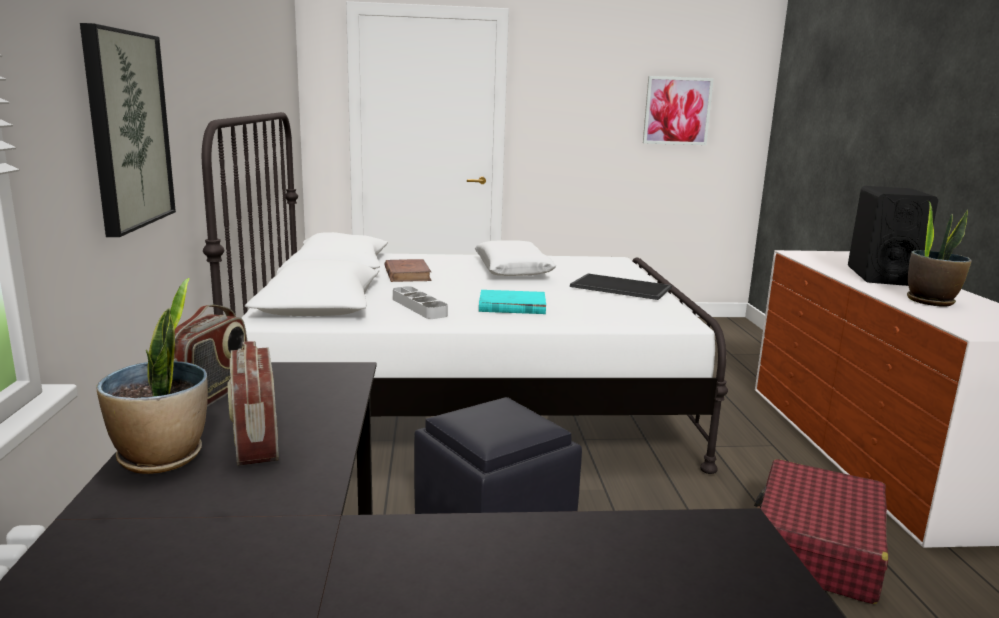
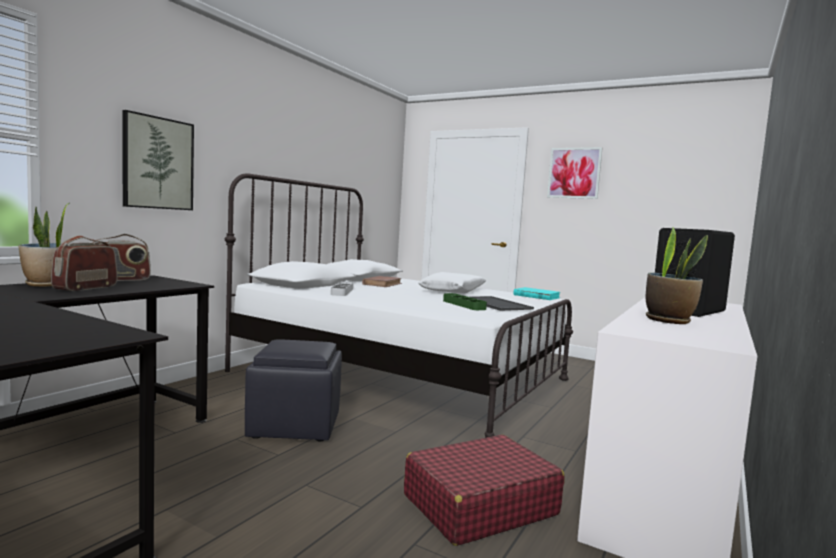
camera: 35 degrees right, 10 degrees down
turquoise book [479,290,546,314] -> turquoise book moved to [514,287,560,300]
picture [643,76,714,145] -> picture moved to [547,147,603,199]
none -> green tray [443,293,487,310]

